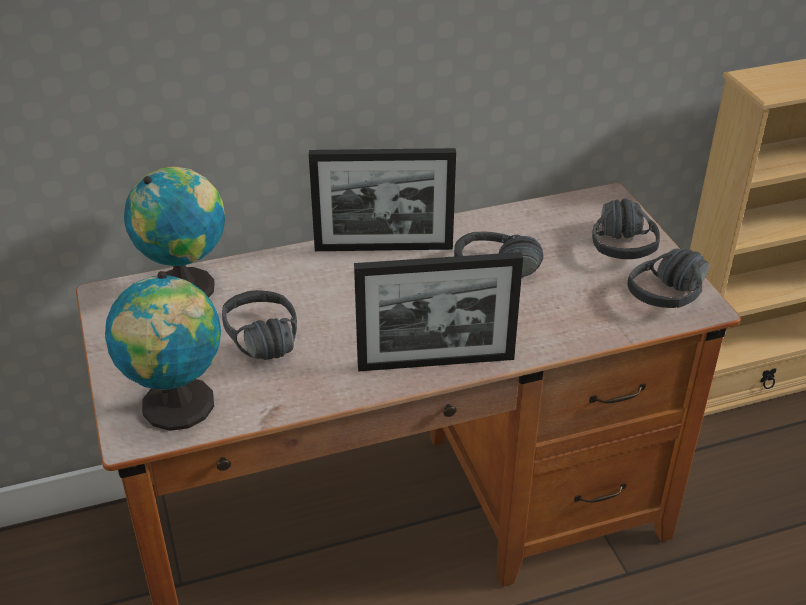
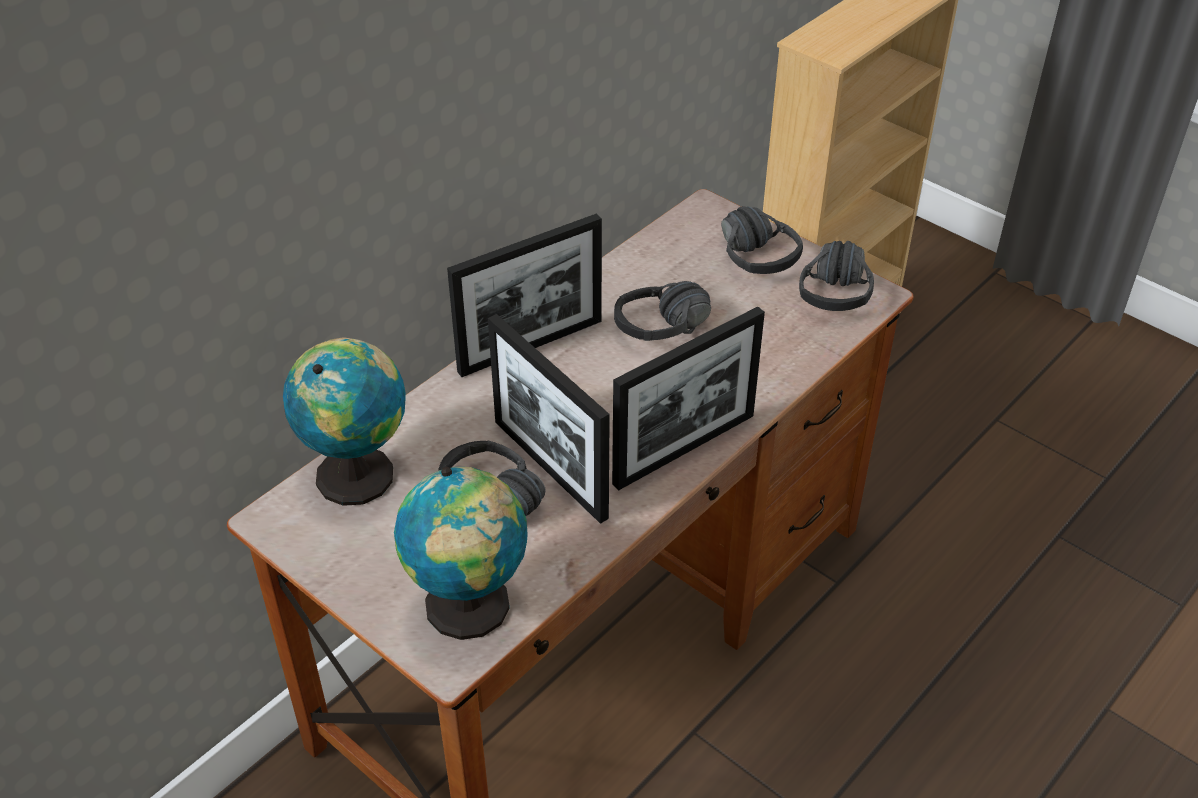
camera: 30 degrees left, 5 degrees up
none -> picture frame [488,314,610,524]

